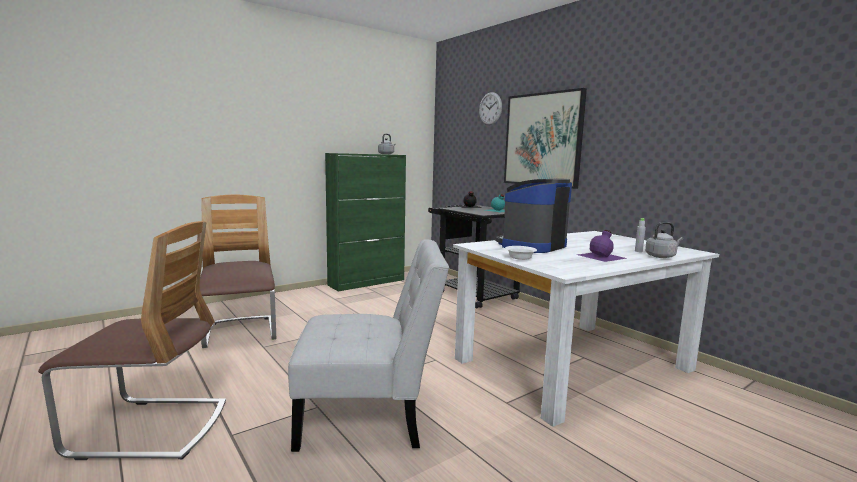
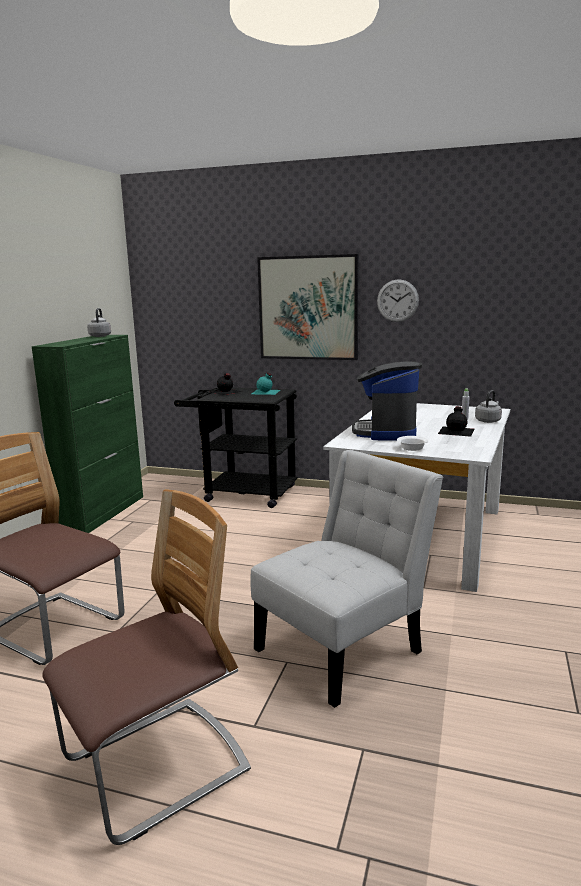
camera: 35 degrees left, 5 degrees up
wall clock [479,92,502,125] -> wall clock moved to [377,279,419,322]
purple bottle [578,230,627,262] -> black bottle [438,406,474,437]

